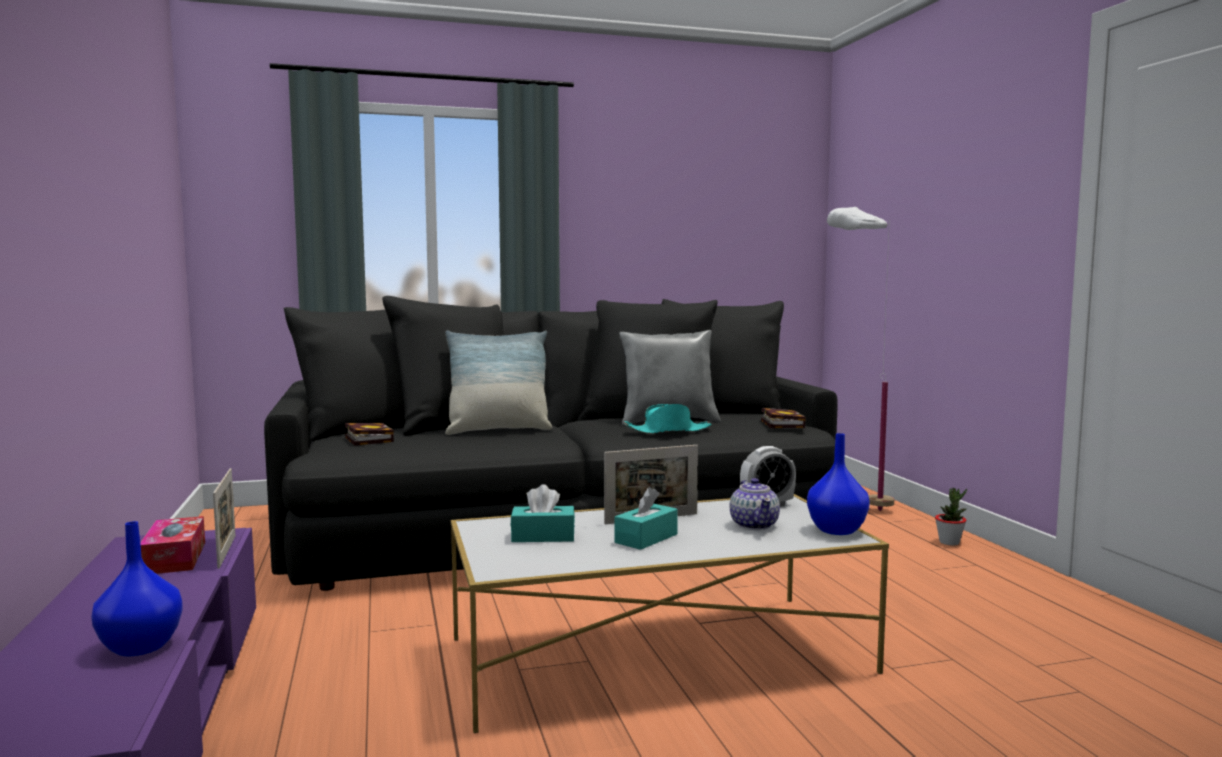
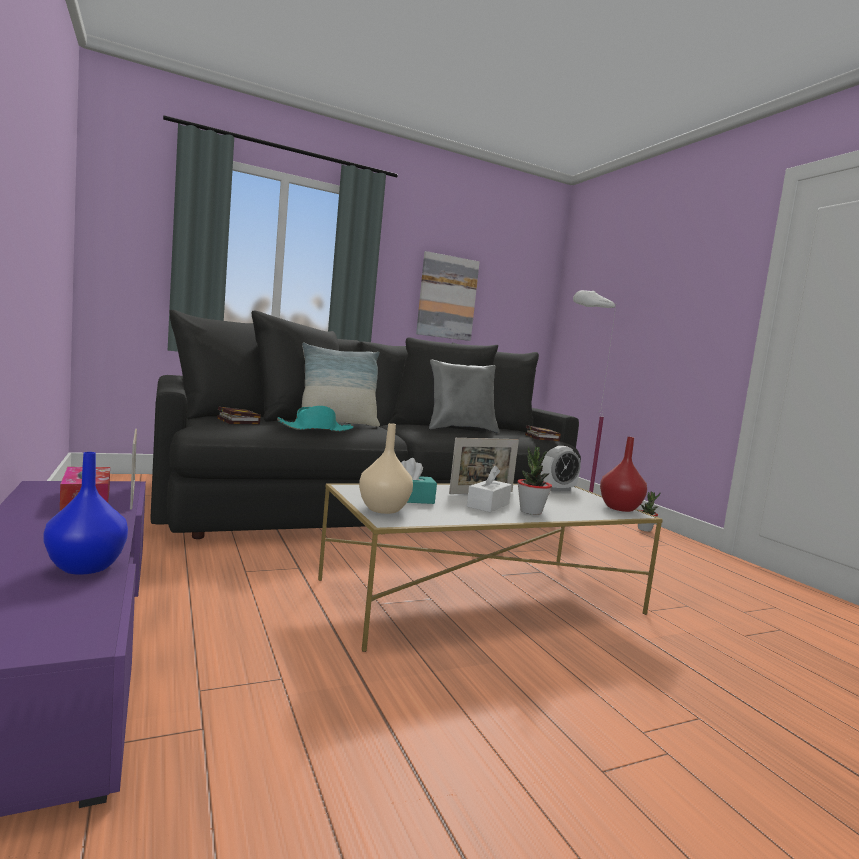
camera: 10 degrees left, 0 degrees up
turquoise tissue box [615,487,678,550] -> white tissue box [467,465,512,512]
turquoise hat [624,404,712,434] -> turquoise hat moved to [277,406,354,431]
teapot [730,478,780,530] -> none
blue vase [807,433,870,535] -> red vase [600,437,647,512]
none -> beige vase [359,423,413,514]
none -> picture [416,251,480,341]
none -> potted plant [517,447,552,515]

